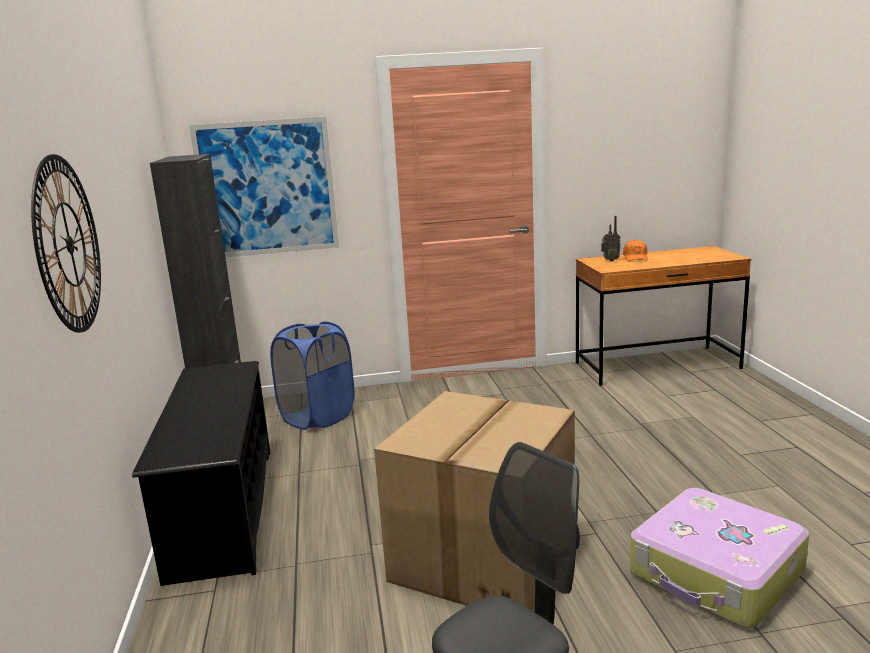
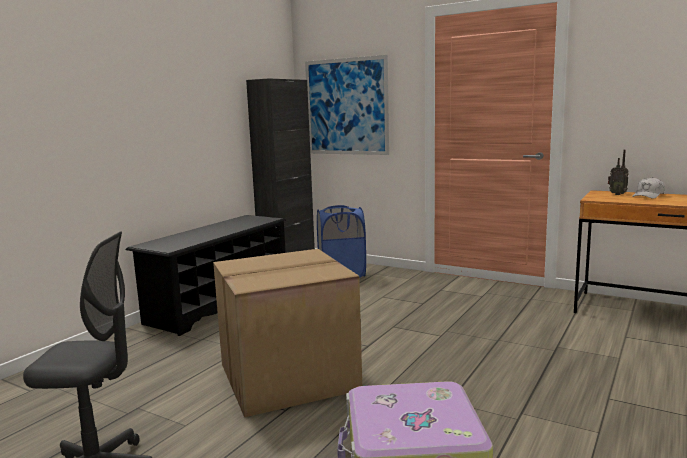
camera: 40 degrees right, 5 degrees down
wall clock [31,154,101,333] -> none
orange cap [623,239,648,261] -> white cap [632,177,665,199]

